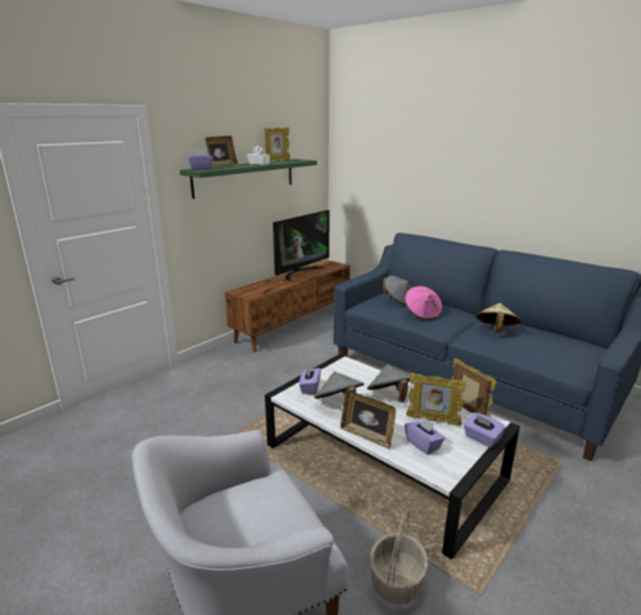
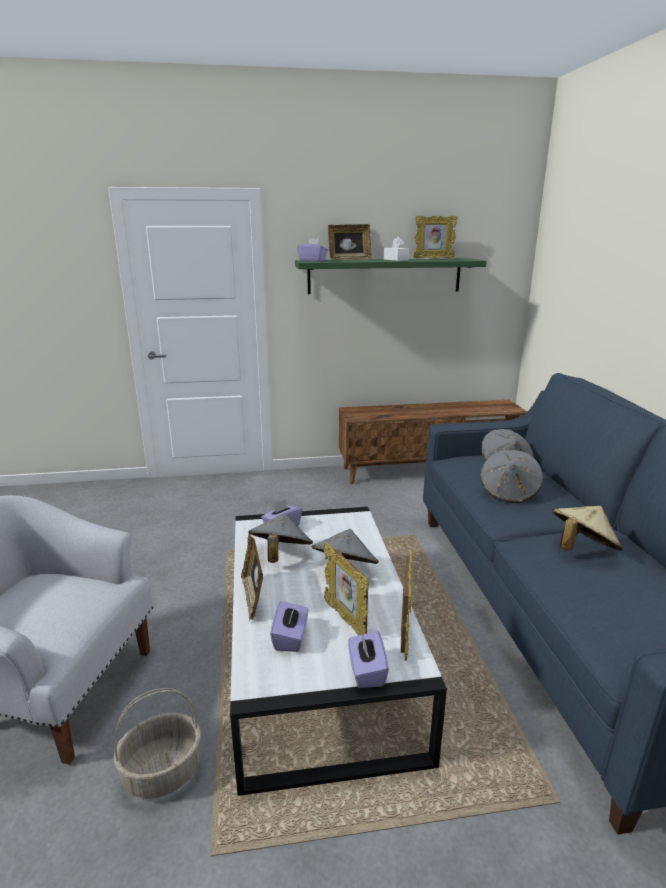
camera: 40 degrees right, 0 degrees up
television [273,210,329,281] -> none
pink hat [405,286,442,320] -> grey hat [480,450,543,503]

